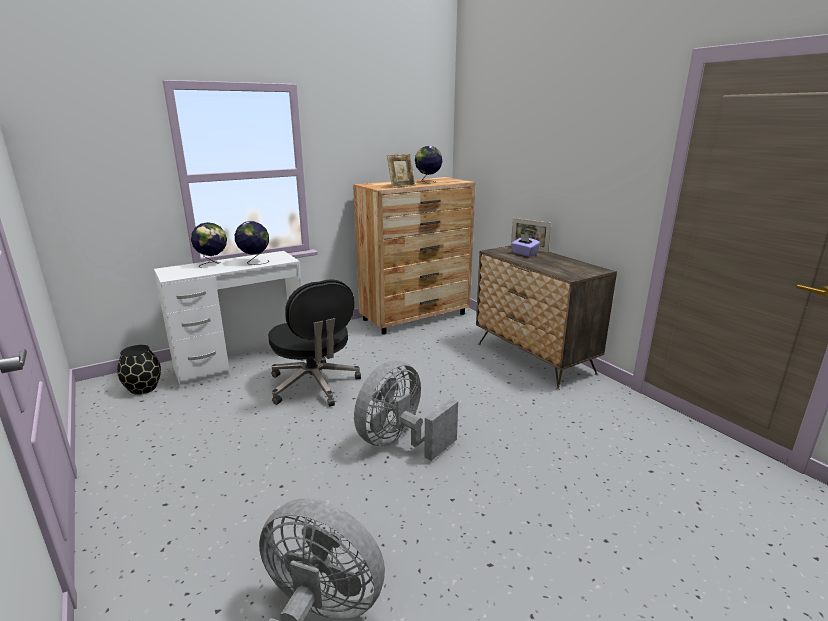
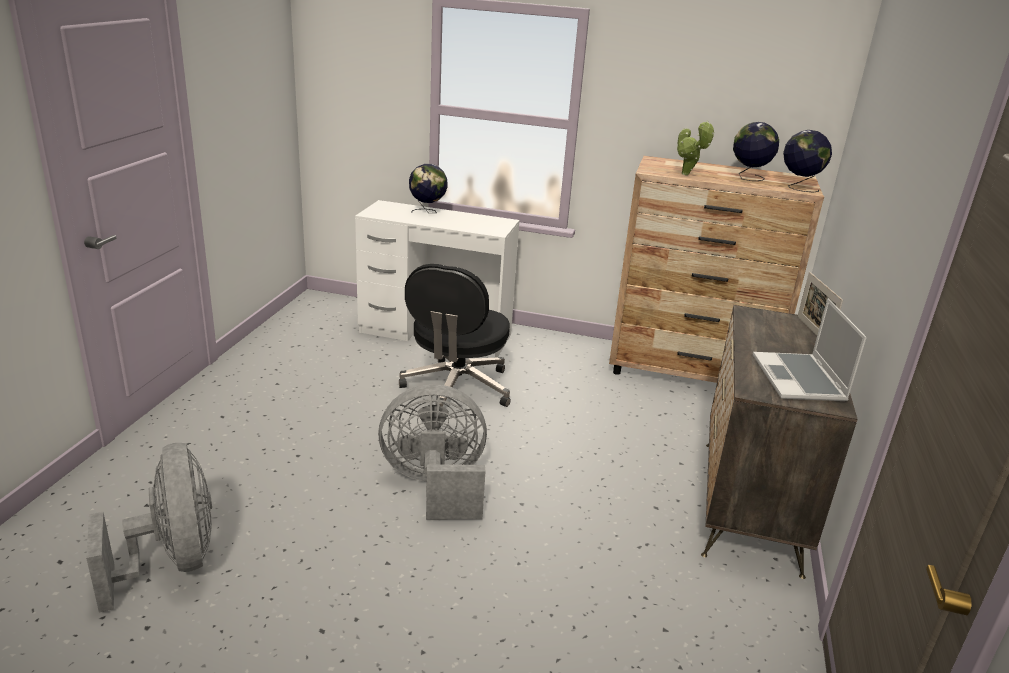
camera: 45 degrees right, 5 degrees up
black vase [117,345,161,395] -> none
globe [235,221,269,265] -> globe moved to [783,130,832,193]
picture frame [387,154,415,188] -> potted plant [676,121,714,175]
purple tissue box [511,234,540,257] -> none
none -> laptop [753,298,867,401]

